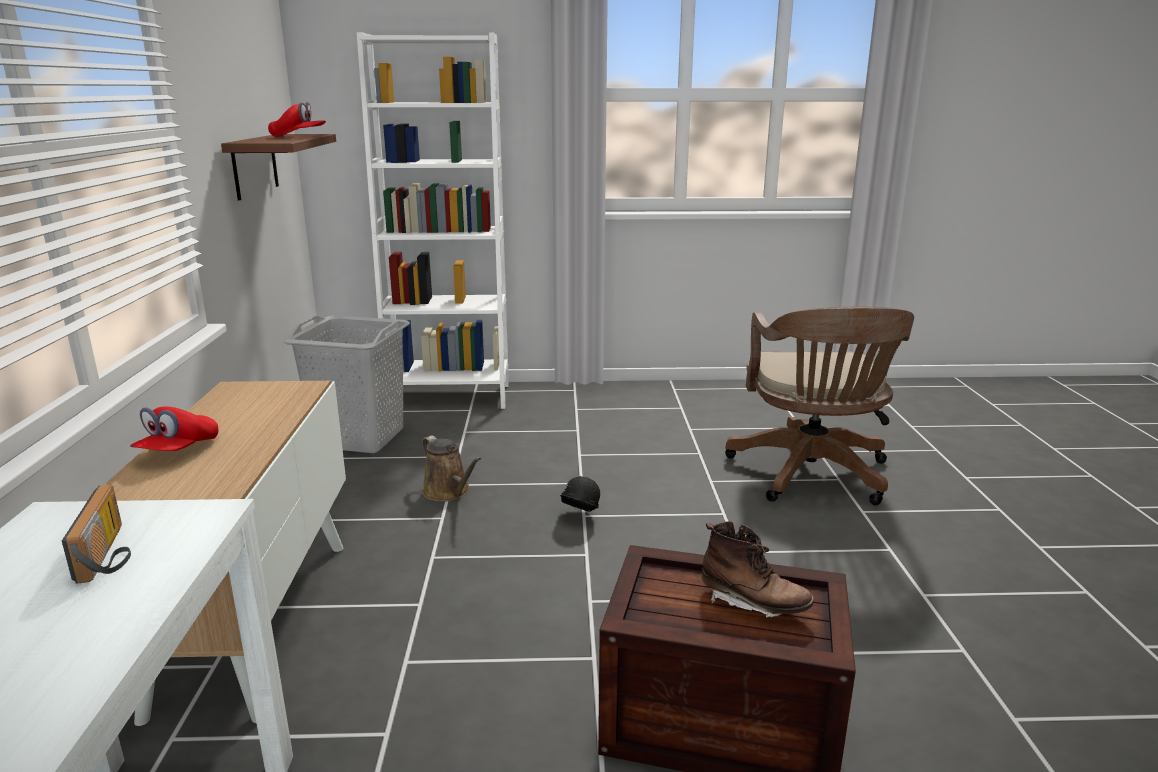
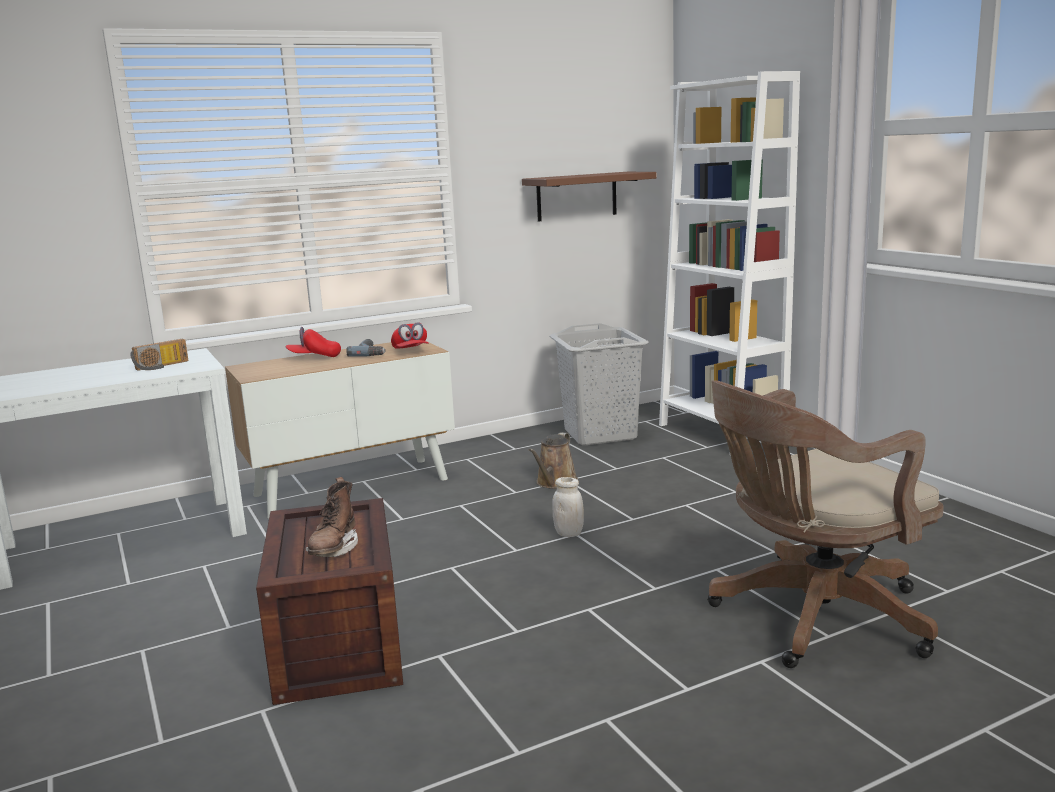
camera: 65 degrees right, 5 degrees down
red cap [268,102,326,137] -> red cap moved to [391,322,429,349]
black hard hat [560,476,600,512] -> white jar [552,477,584,537]
none -> power drill [346,339,386,357]

